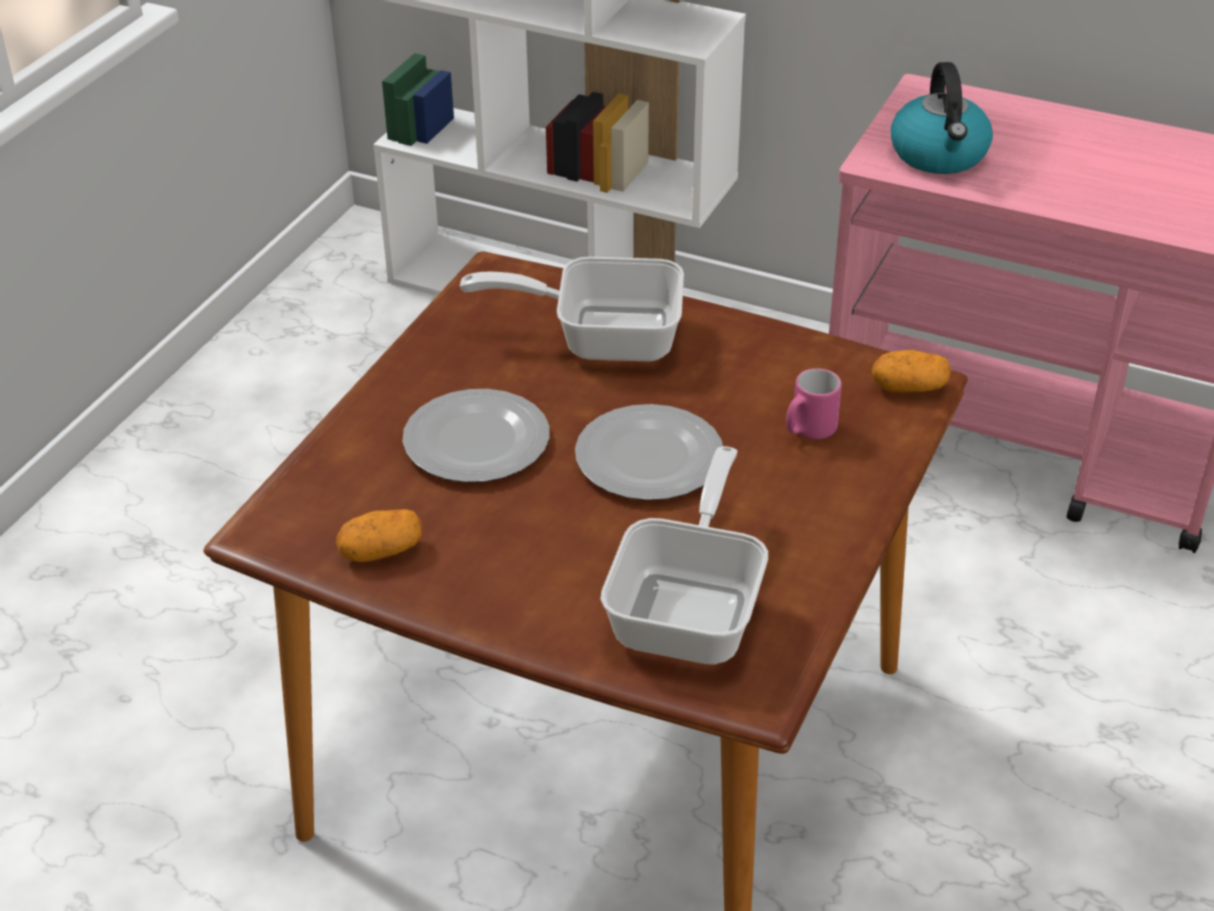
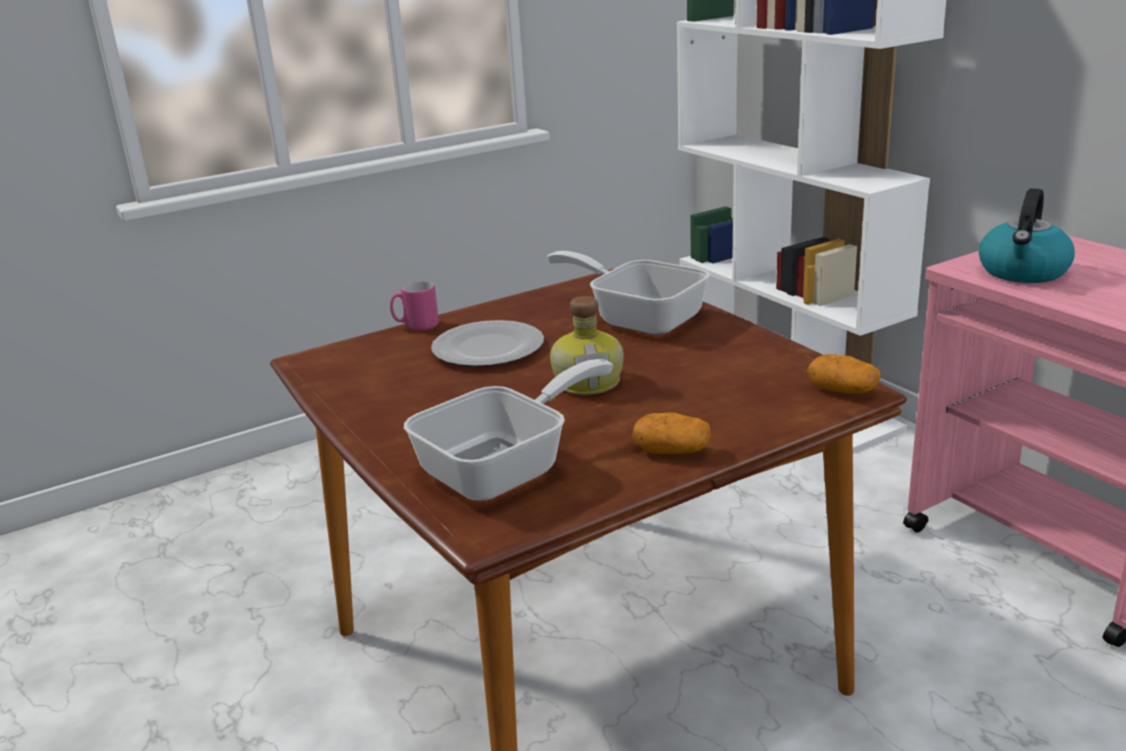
camera: 35 degrees right, 15 degrees down
potato [336,509,422,562] -> potato moved to [632,412,711,454]
plate [575,404,723,500] -> bottle [550,296,624,395]
pink mug [786,368,842,439] -> pink mug moved to [390,281,439,331]

